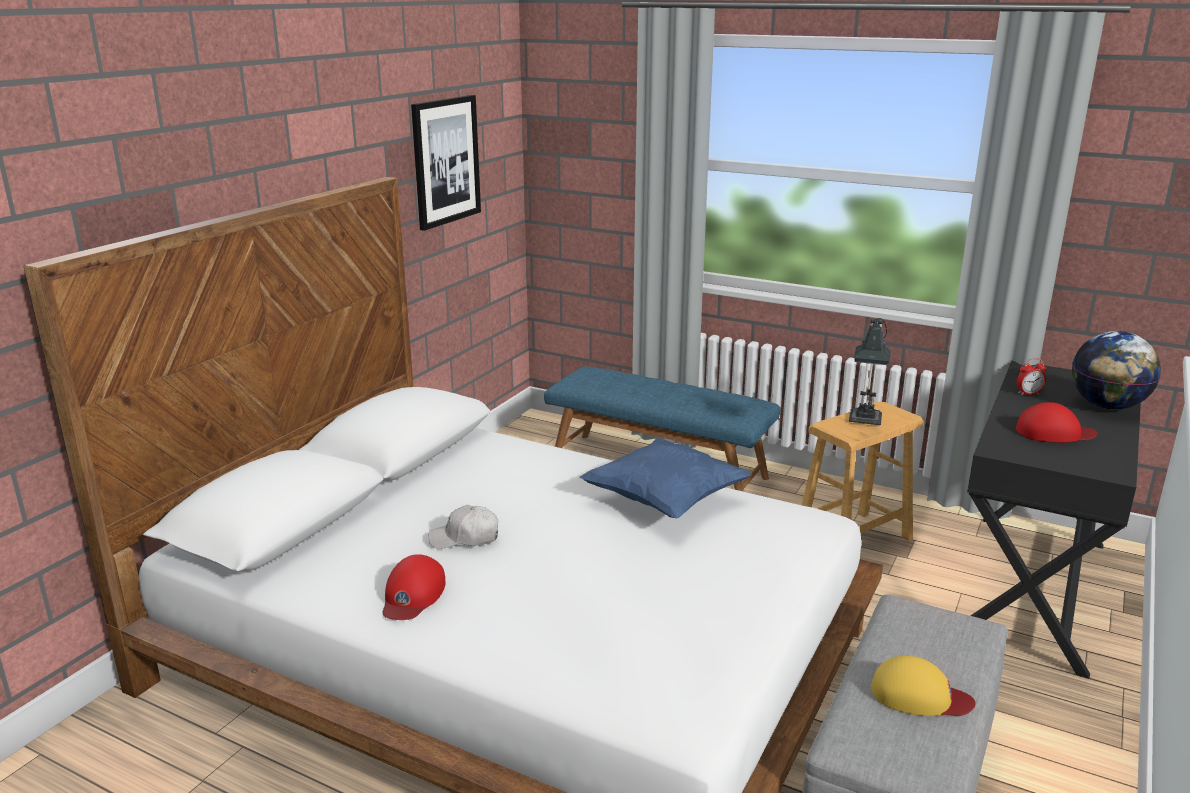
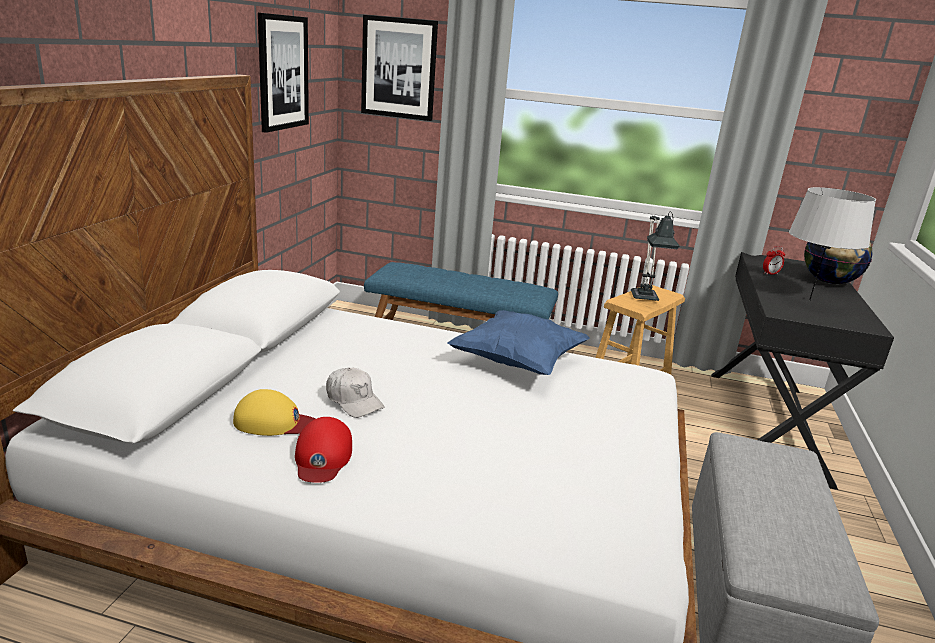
camera: 15 degrees left, 0 degrees up
white cap [428,505,498,549] -> white cap turned 120 degrees counterclockwise [326,368,385,418]
yellow cap [871,656,976,716] -> yellow cap moved to [233,389,315,436]
red cap [1016,402,1097,443] -> grey table lamp [789,187,876,301]
none -> picture [361,15,438,121]

